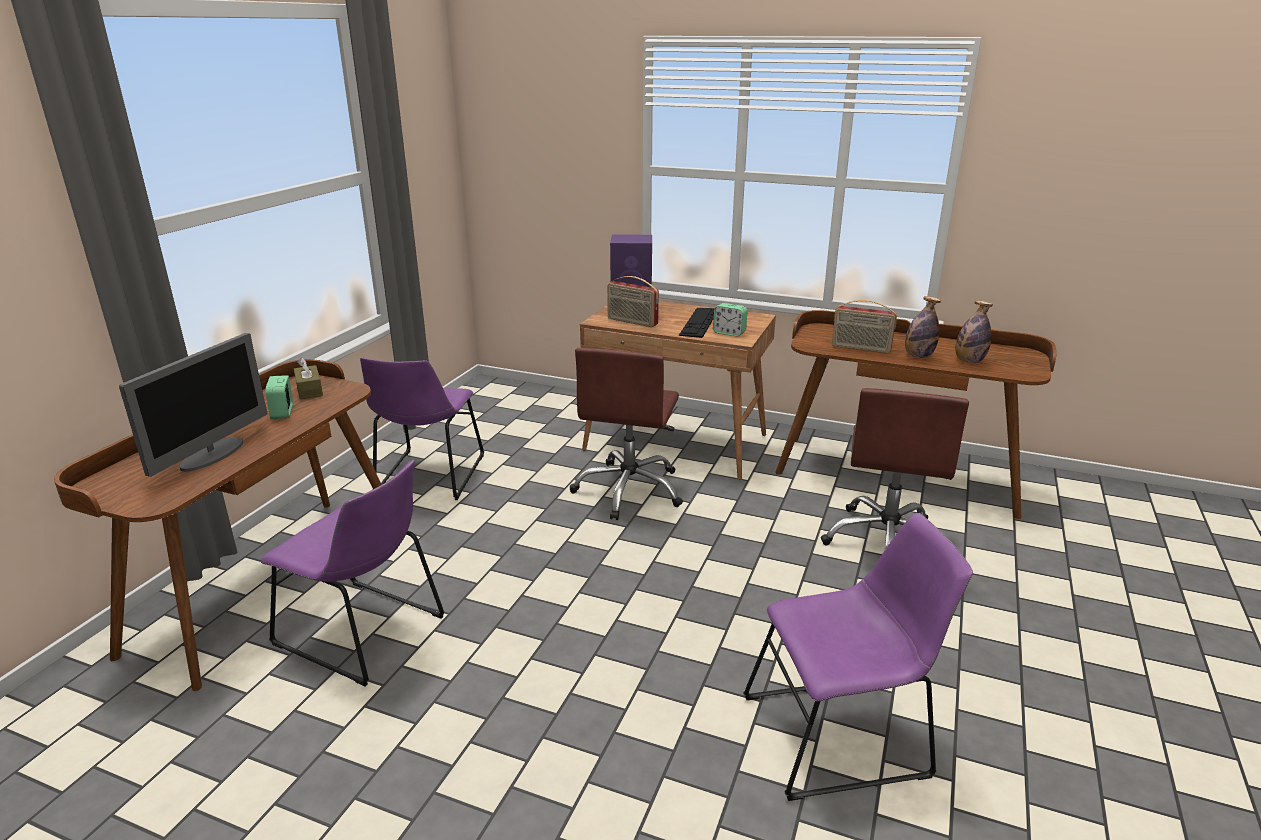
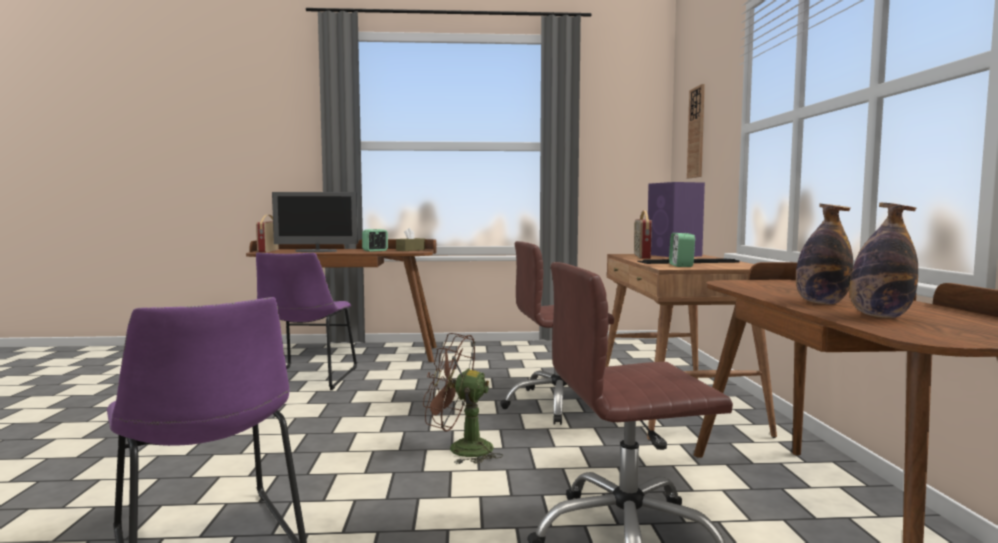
camera: 65 degrees right, 20 degrees down
purple chair [360,358,484,500] -> none
radio [832,300,897,353] -> radio moved to [256,214,279,253]
none -> brown fan [423,333,503,464]
none -> wall clock [687,84,705,178]

